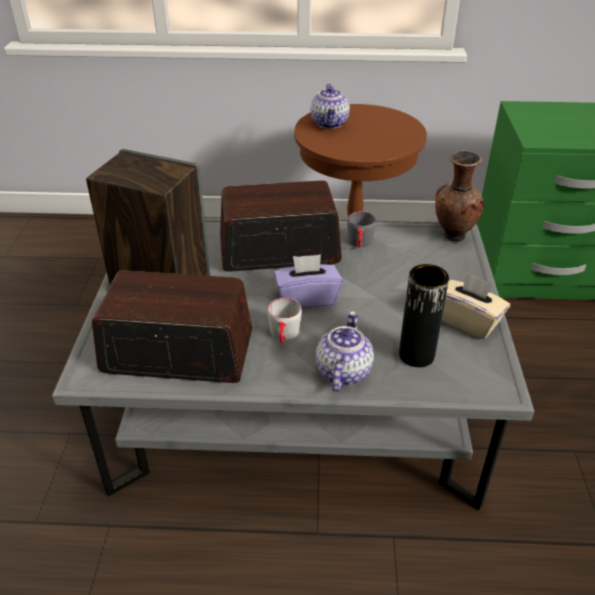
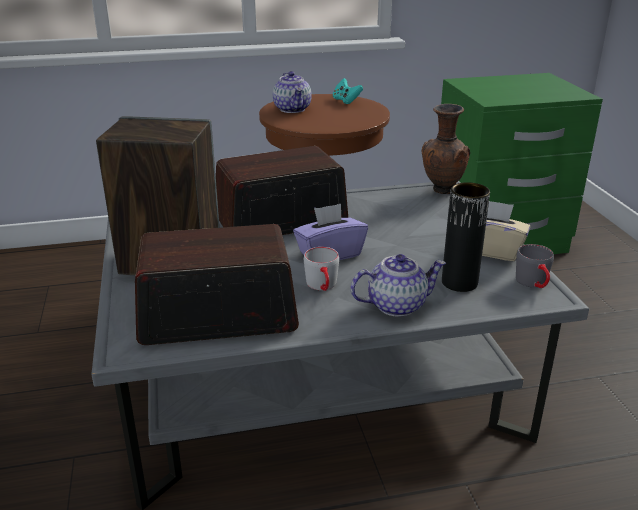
camera: 15 degrees left, 10 degrees down
teapot [316,311,374,392] -> teapot turned 75 degrees clockwise [351,254,446,317]
grey mug [347,211,376,248] -> grey mug moved to [516,244,554,288]
none -> turquoise game controller [333,78,363,104]

